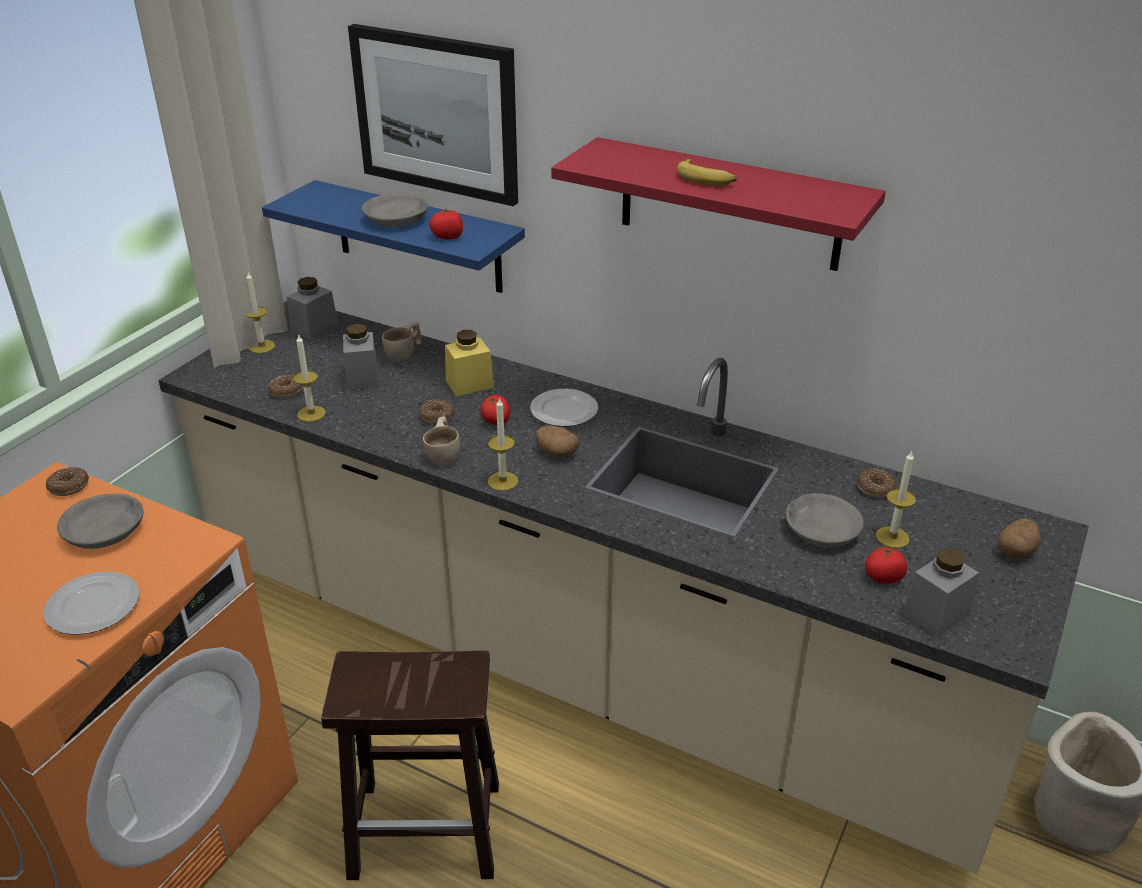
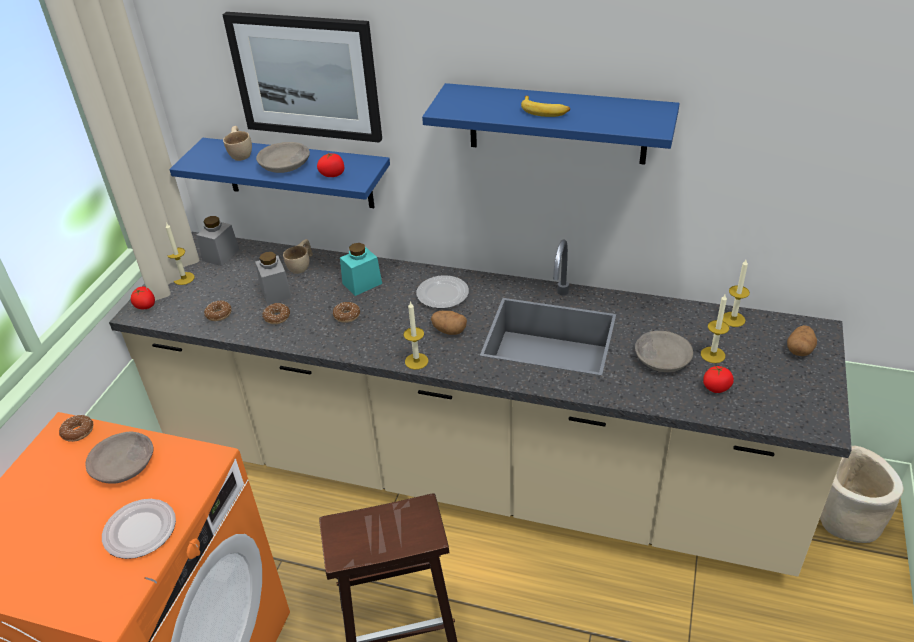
camera: 10 degrees left, 5 degrees up
candle [293,334,326,422] -> candle moved to [723,260,750,327]
beige cup [423,416,460,467] -> beige cup moved to [223,126,252,161]
yellow jar [445,330,494,396] -> turquoise jar [340,243,382,296]
tomato [480,395,510,425] -> tomato moved to [131,287,155,309]
red shelf [551,137,886,271] -> blue shelf [422,83,680,165]
donut [856,468,896,498] -> donut moved to [262,303,290,324]
grey jar [902,548,979,637] -> none

